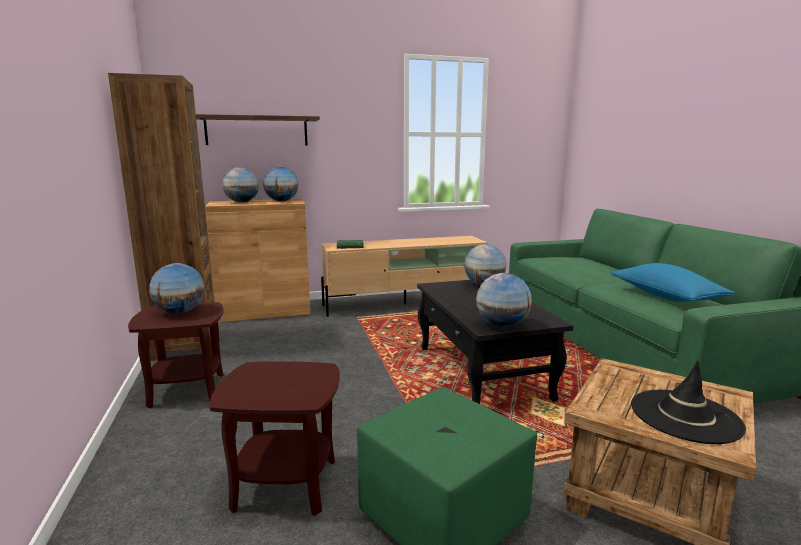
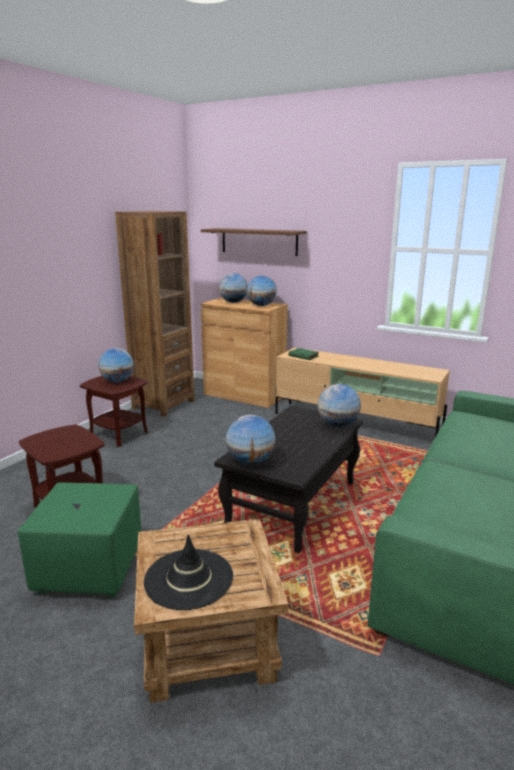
camera: 45 degrees right, 5 degrees up
blue pillow [611,263,735,302] -> none

